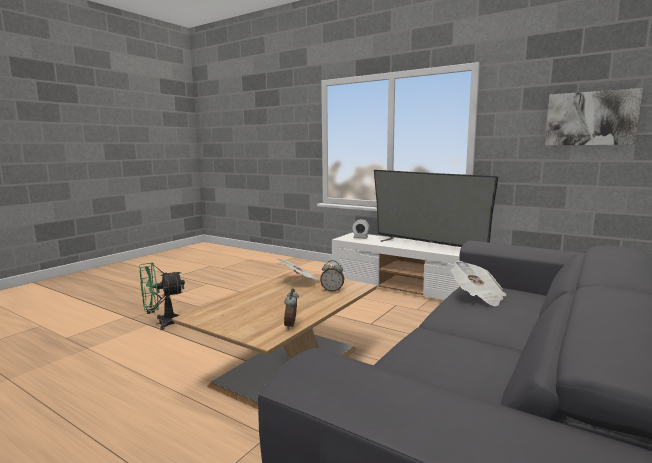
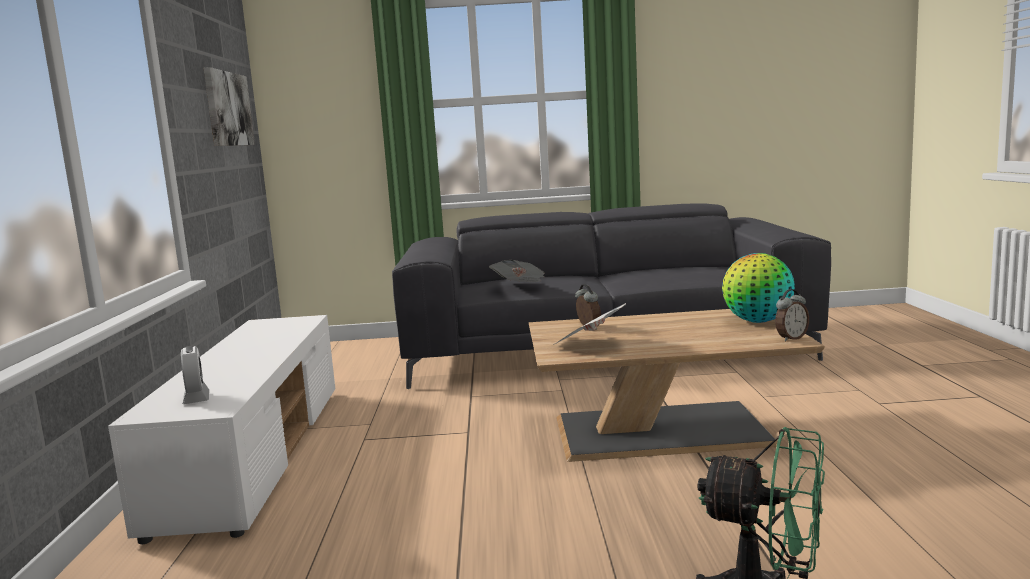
camera: 125 degrees left, 0 degrees up
alarm clock [284,288,299,329] -> alarm clock moved to [775,289,809,341]
television [374,170,498,247] -> none
none -> globe [722,253,795,323]

